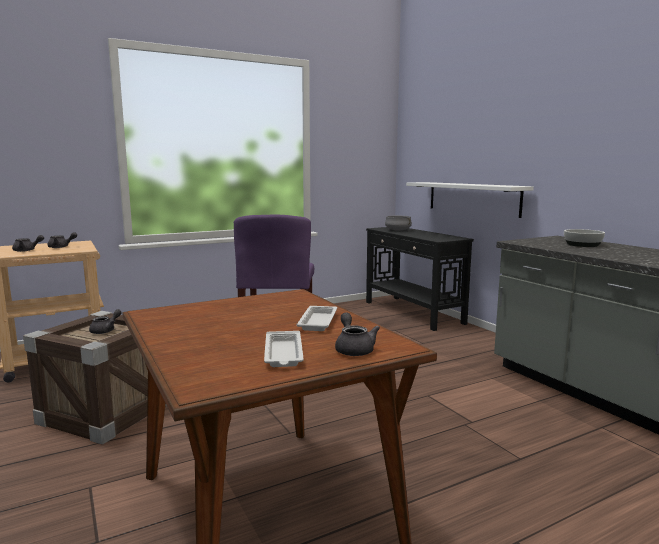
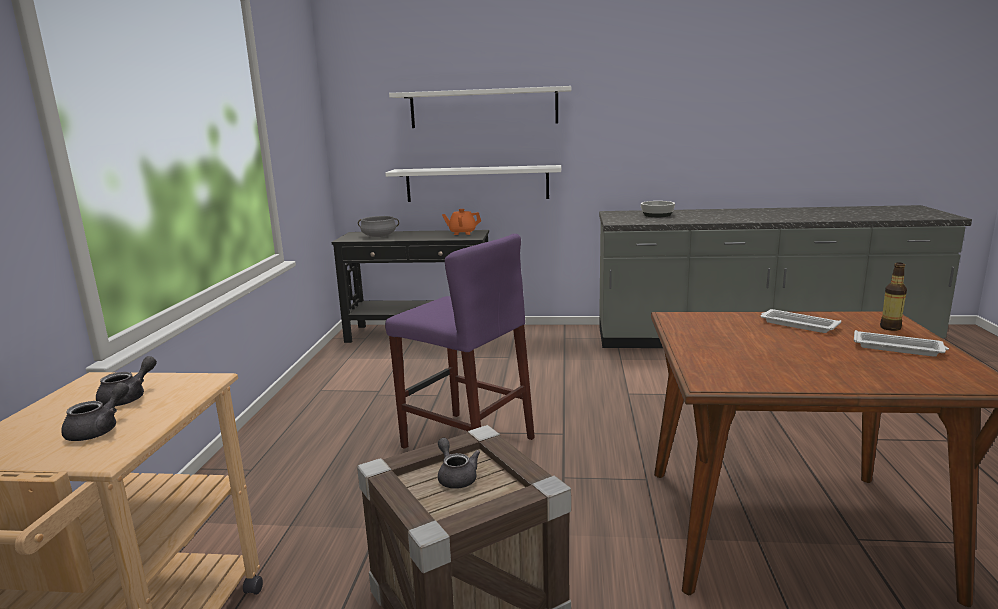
camera: 55 degrees left, 5 degrees up
grey teapot [335,312,380,356] -> bottle [880,262,907,331]
none -> white shelf [389,86,571,128]
none -> orange teapot [442,209,481,235]

